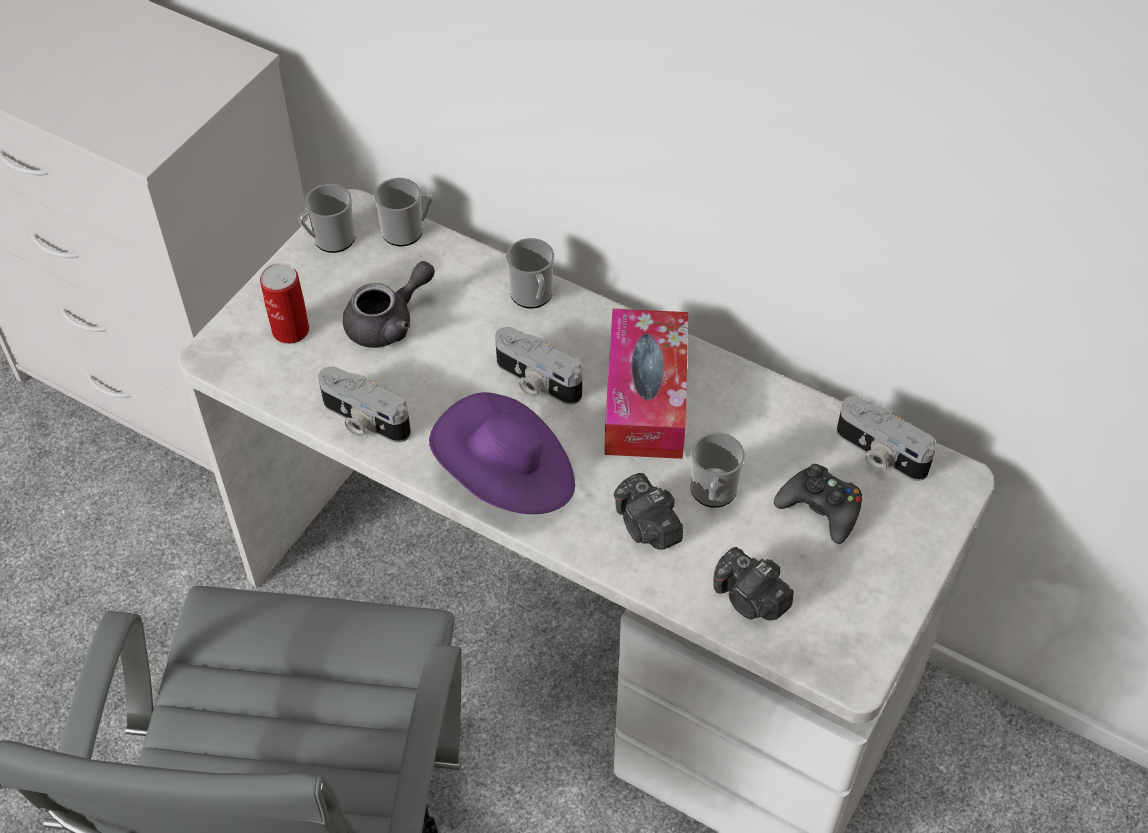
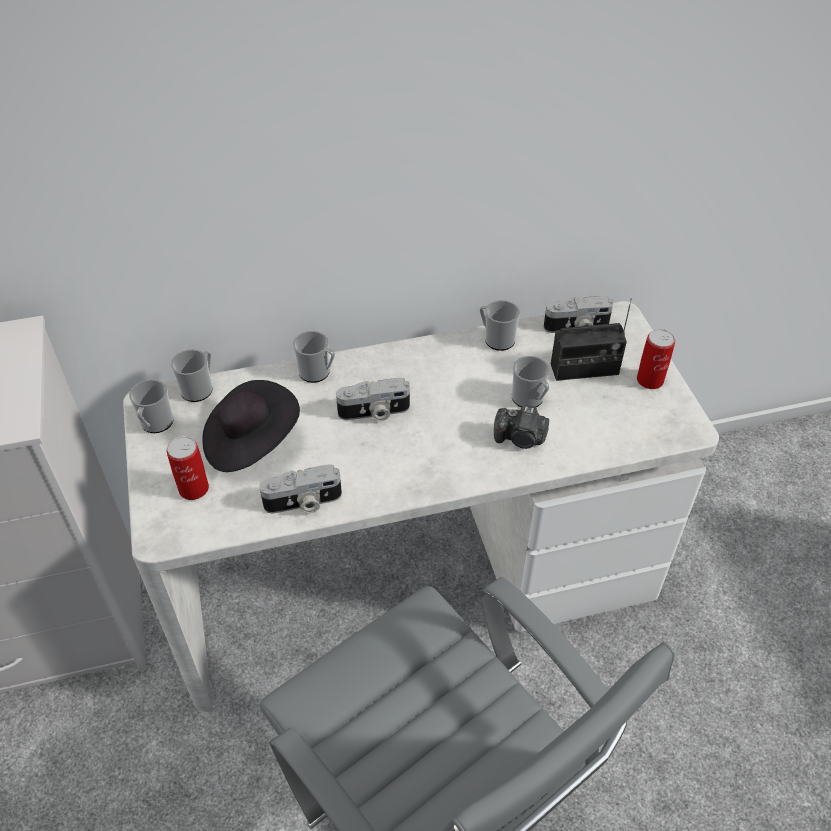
camera: 45 degrees left, 5 degrees down
grey teapot [343,261,435,348] -> black hat [202,380,300,472]
purple hat [429,392,575,514] -> none
tissue box [604,309,688,459] -> none
camera [713,547,794,620] -> none
black game controller [774,464,862,544] -> radio [551,298,632,381]
none -> mug [480,300,520,351]
none -> can [637,329,675,389]

